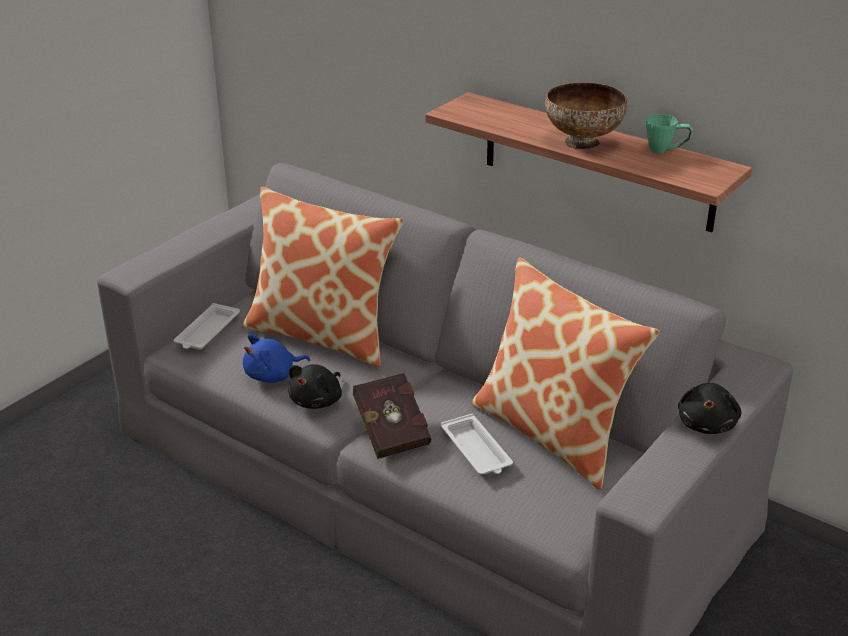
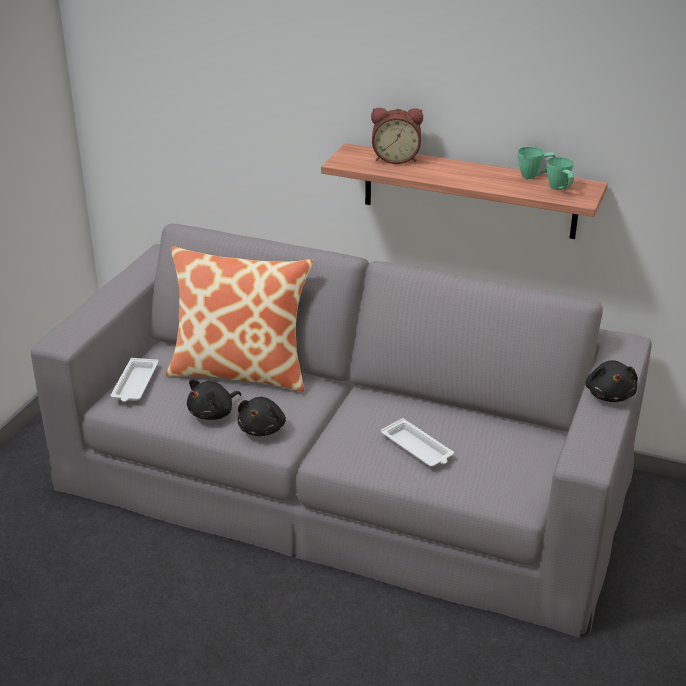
camera: 15 degrees left, 0 degrees up
blue plush toy [243,334,310,383] -> black plush toy [187,379,241,420]
red book [353,373,431,459] -> none
pillow [471,257,659,490] -> none
bowl [545,82,627,149] -> none
none -> alarm clock [371,108,423,164]
none -> green mug [546,157,574,190]

